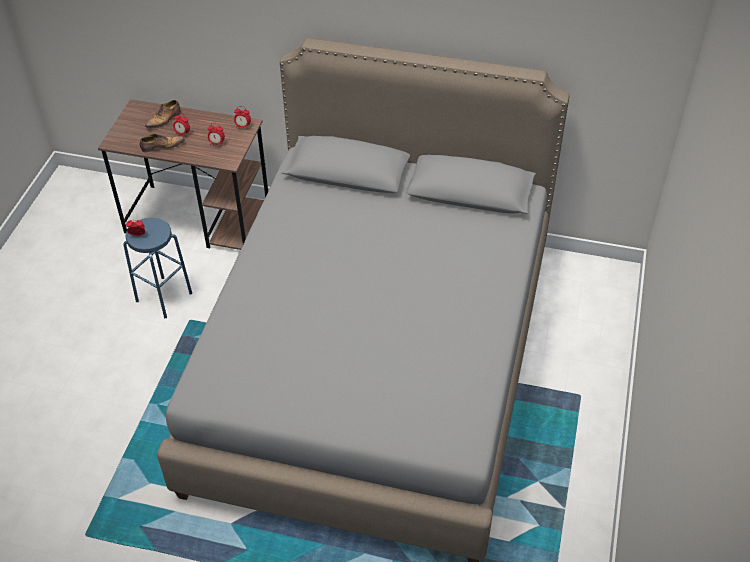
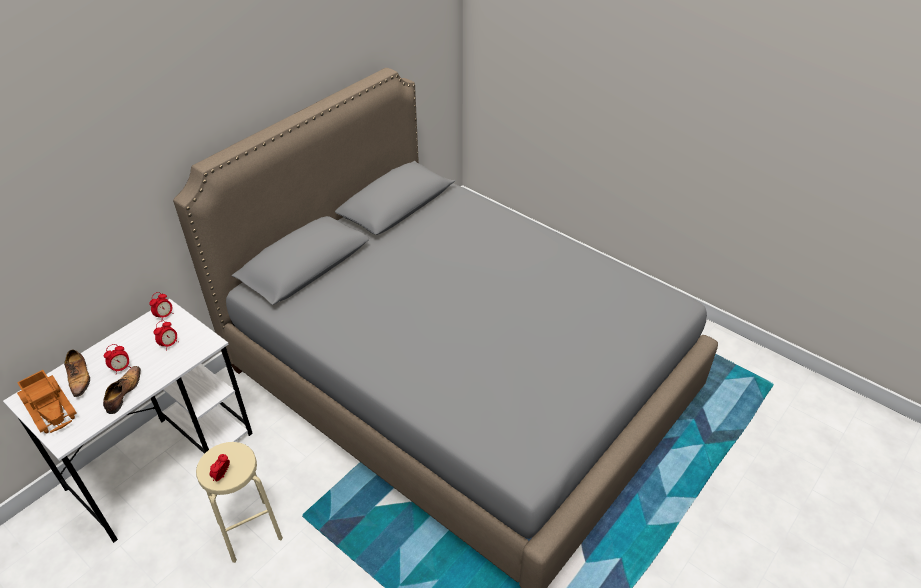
camera: 65 degrees left, 5 degrees down
brown desk [98,99,268,250] -> white desk [3,299,253,543]
blue stool [124,218,192,318] -> beige stool [196,442,283,563]
none -> toy truck [17,370,77,433]

